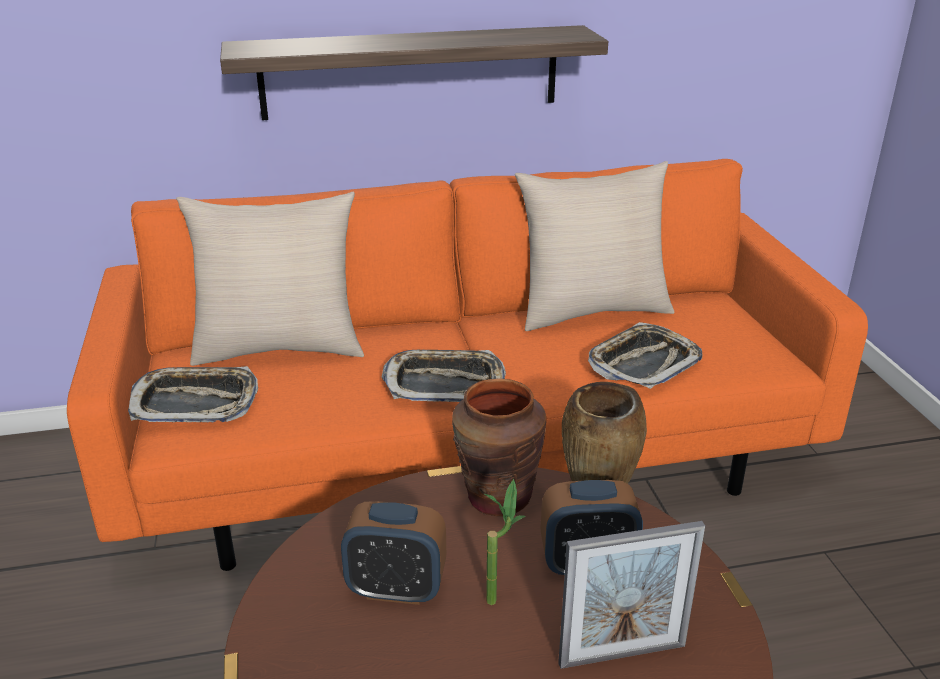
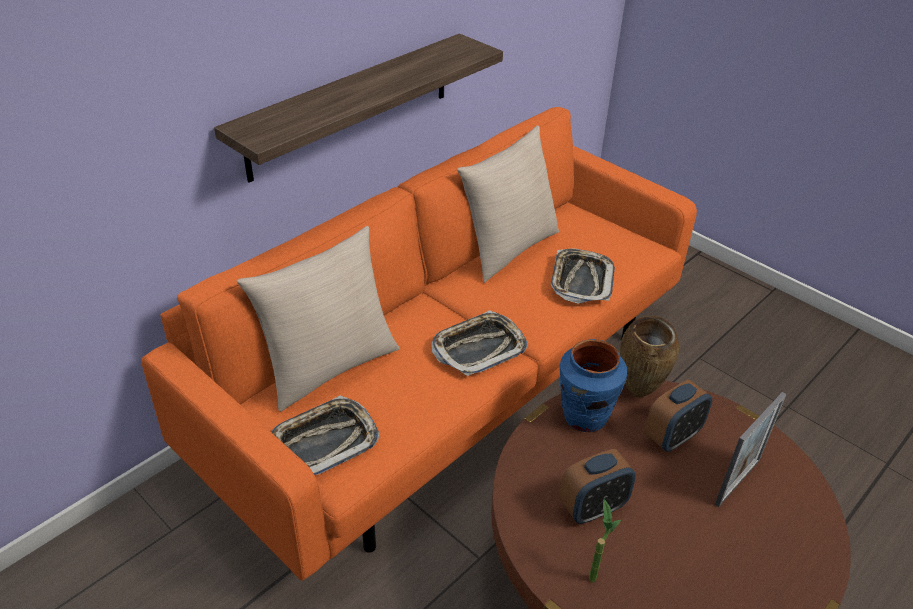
camera: 35 degrees left, 10 degrees up
brown vase [452,378,546,516] -> blue vase [559,339,628,432]
potted plant [485,479,525,605] -> potted plant moved to [589,499,621,582]

